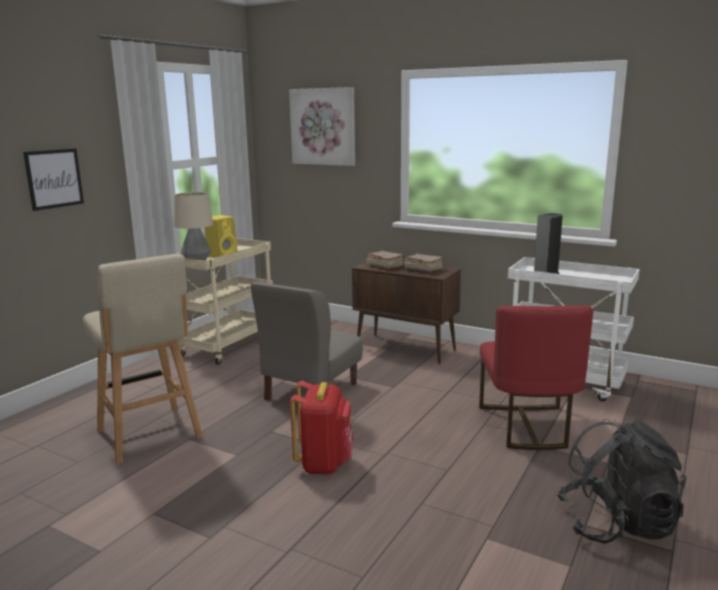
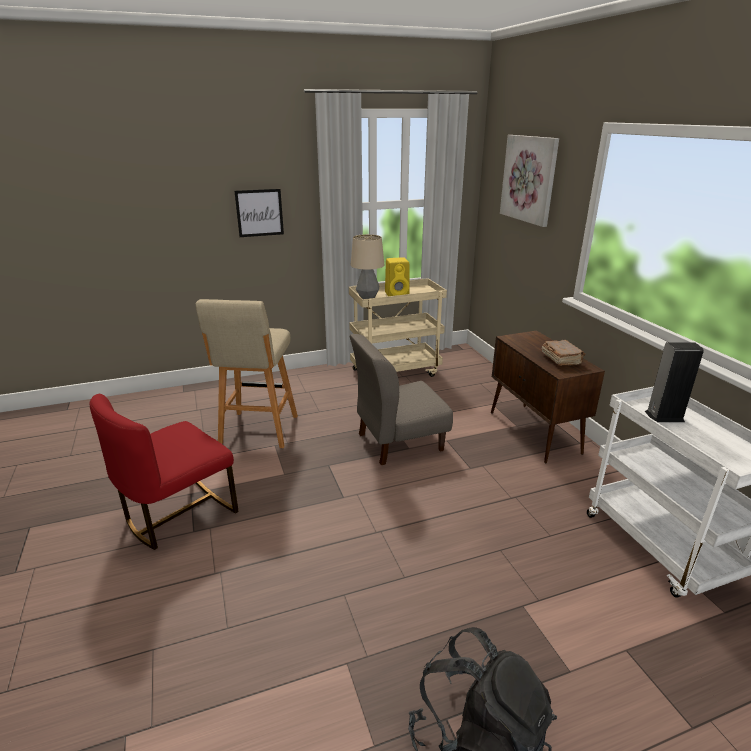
camera: 40 degrees right, 10 degrees up
red backpack [290,381,354,475] -> none
brown book [367,251,405,269] -> none
red chair [479,306,593,450] -> red chair moved to [90,394,238,550]

